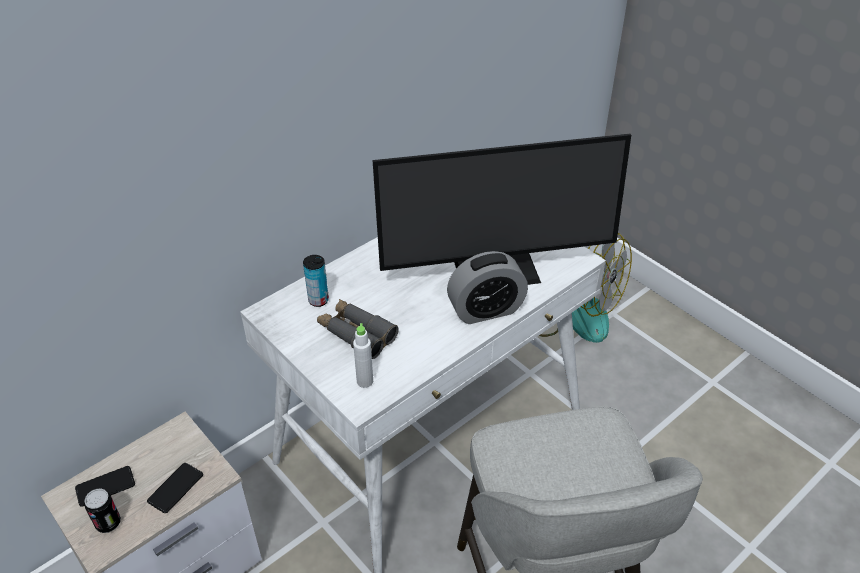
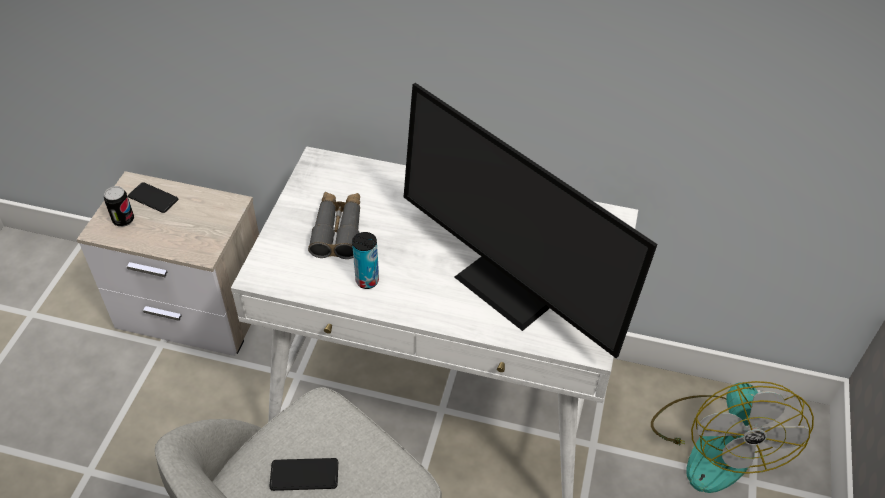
camera: 55 degrees right, 5 degrees up
phone [147,463,203,513] -> phone moved to [269,458,338,491]
can [303,255,329,307] -> can moved to [352,232,379,289]
white bottle [353,323,373,388] -> none
alarm clock [447,251,528,324] -> none

